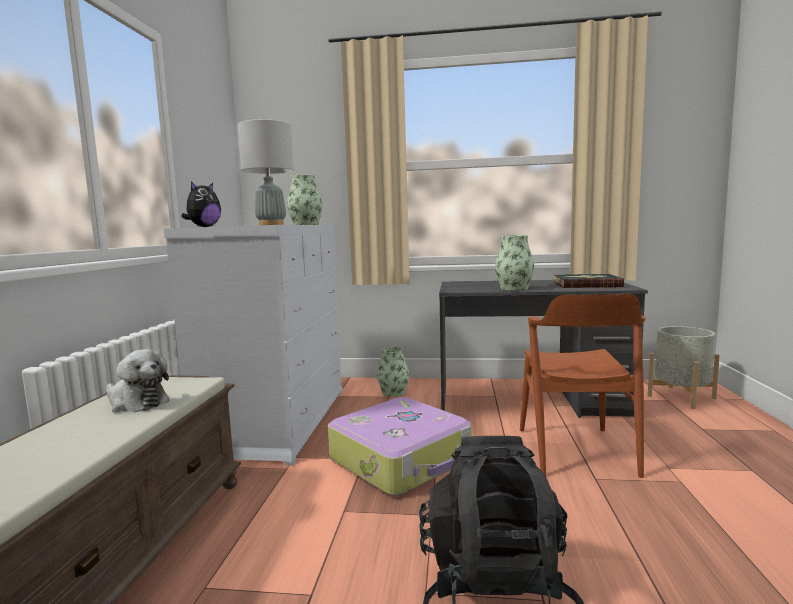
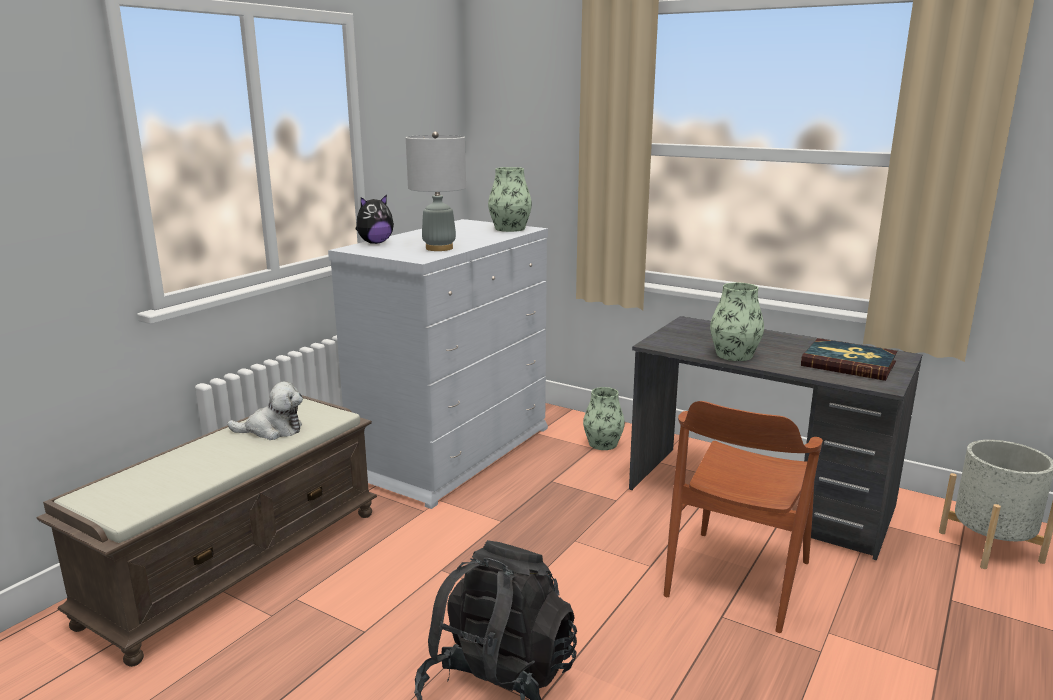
camera: 25 degrees right, 10 degrees up
plush toy [106,349,169,412] -> plush toy turned 60 degrees counterclockwise [227,382,303,440]
suitcase [328,397,472,496] -> none

